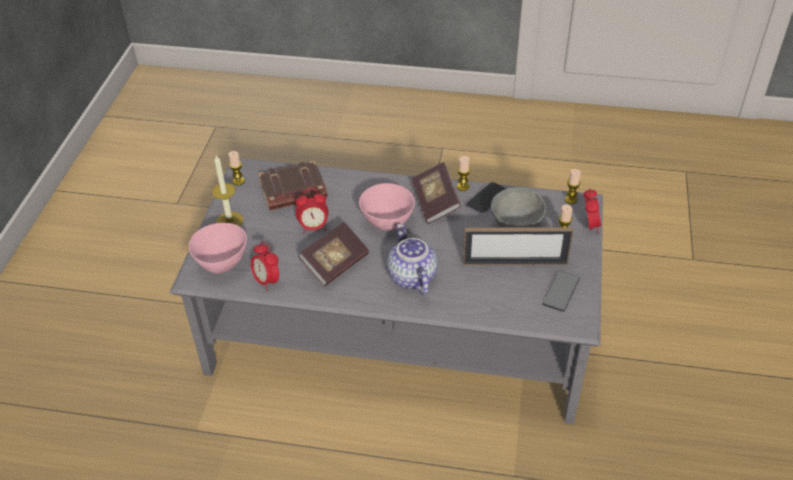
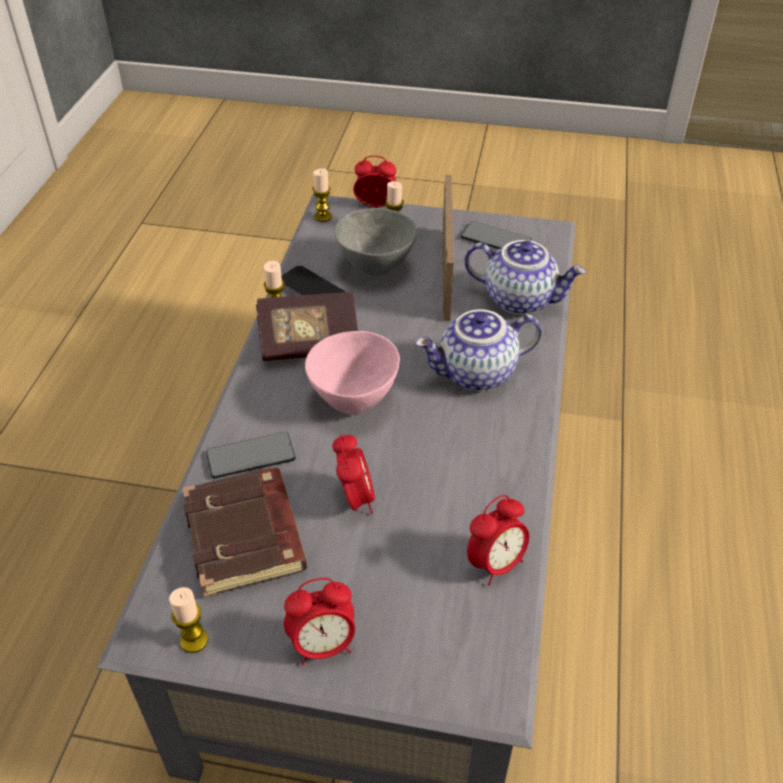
camera: 90 degrees left, 0 degrees up
pink bowl [189,223,247,274] -> none
candle [212,156,243,226] -> alarm clock [284,578,355,665]
book [298,222,369,286] -> none
none -> phone [206,432,296,478]
none -> teapot [464,240,586,315]

